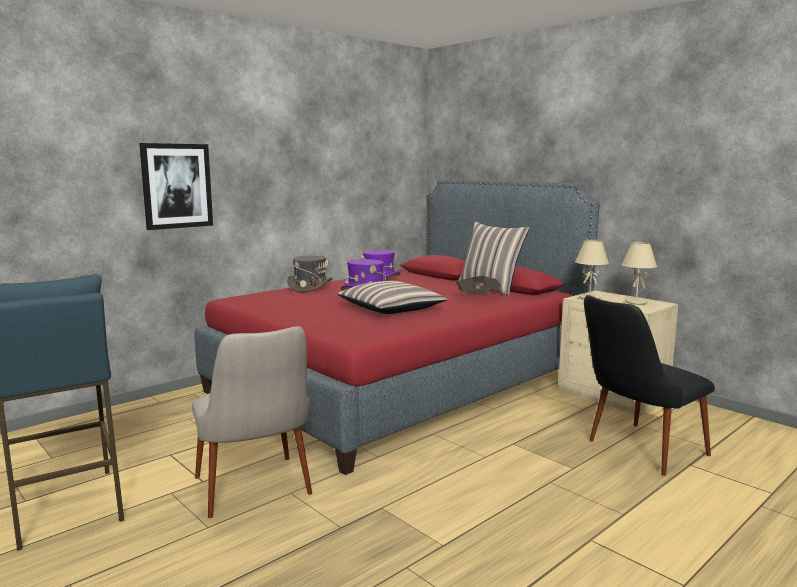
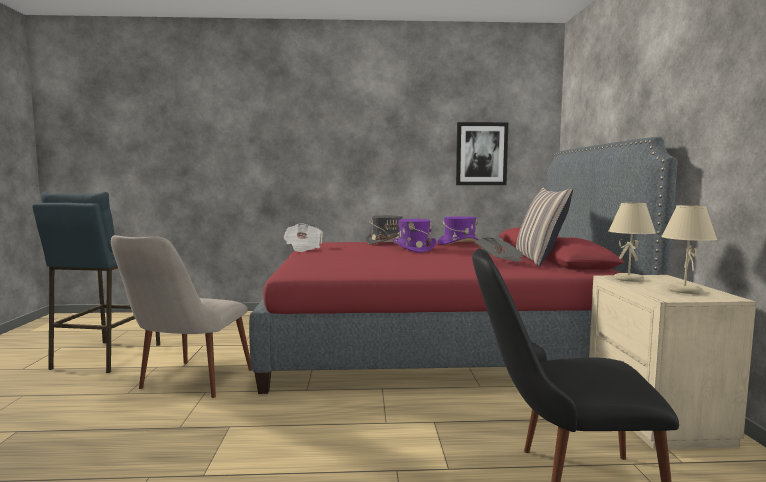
camera: 40 degrees right, 5 degrees down
picture [139,143,213,230] -> picture moved to [456,122,508,185]
pillow [337,281,448,314] -> none
none -> newspaper [283,223,323,252]

